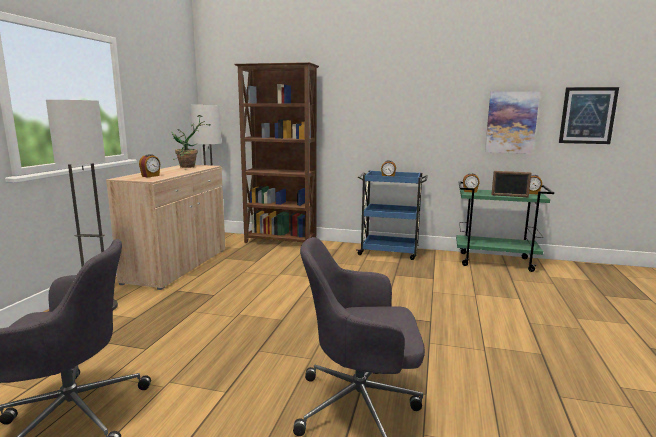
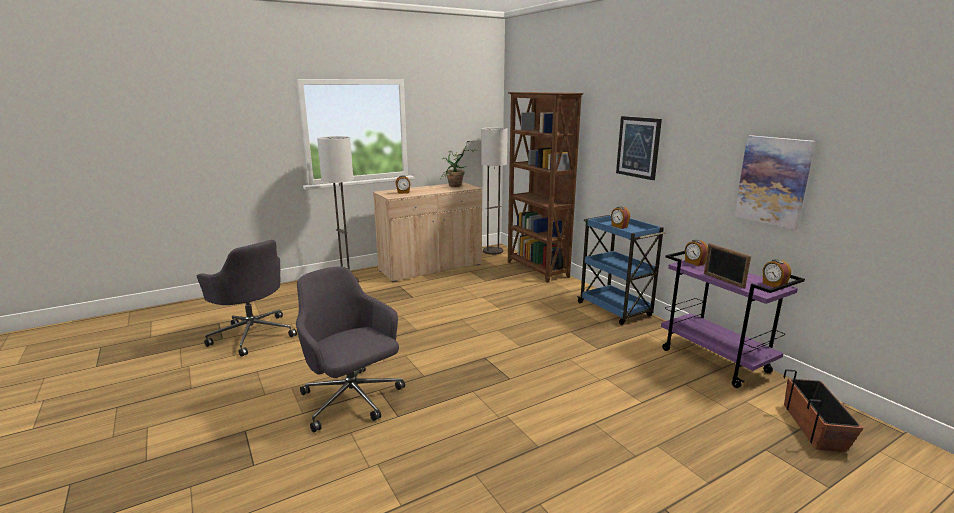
camera: 45 degrees right, 5 degrees up
green cart [456,182,554,272] -> purple cart [661,251,805,388]
picture [559,87,619,144] -> picture moved to [616,116,662,180]
none -> planter [784,369,864,452]

